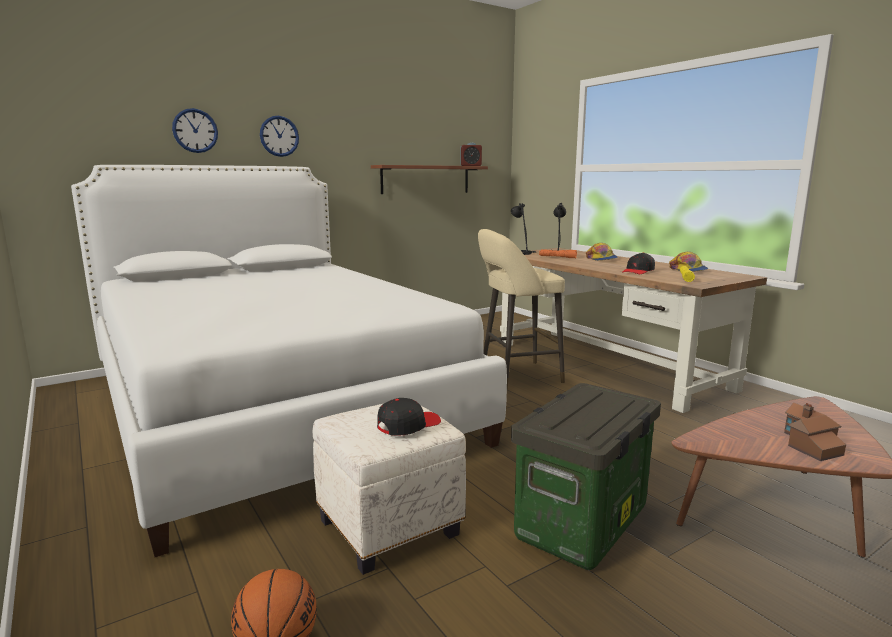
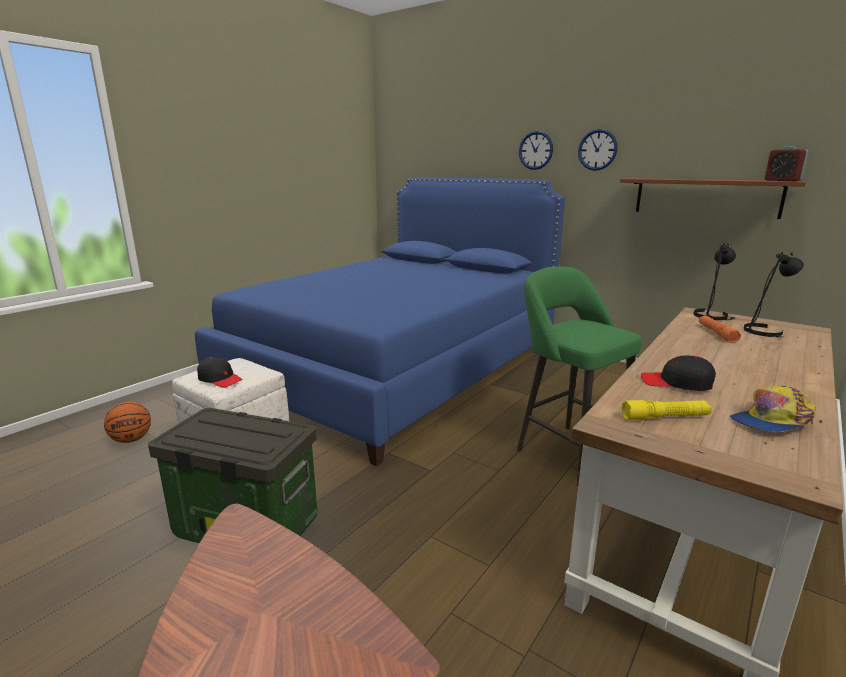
camera: 70 degrees right, 5 degrees up
white bed [71,165,507,557] -> blue bed [195,177,565,466]
wall clock [172,108,218,153] -> wall clock moved to [578,129,618,171]
beige stool [478,229,565,389] -> green stool [517,266,641,486]
cap [586,243,618,261] -> none
toy house [784,402,846,461] -> none

